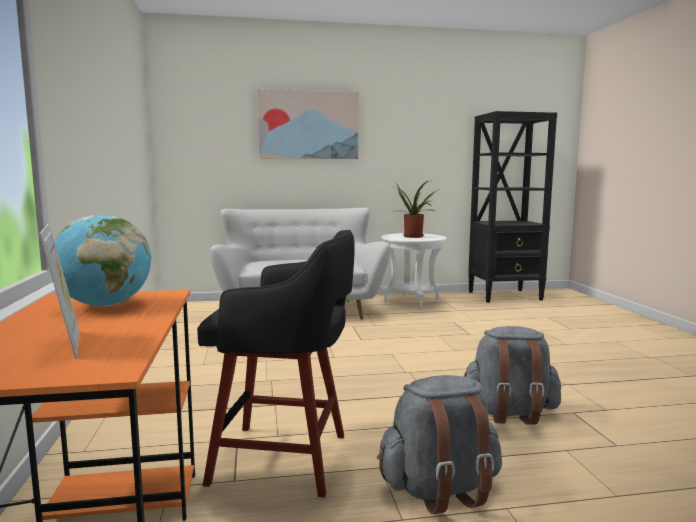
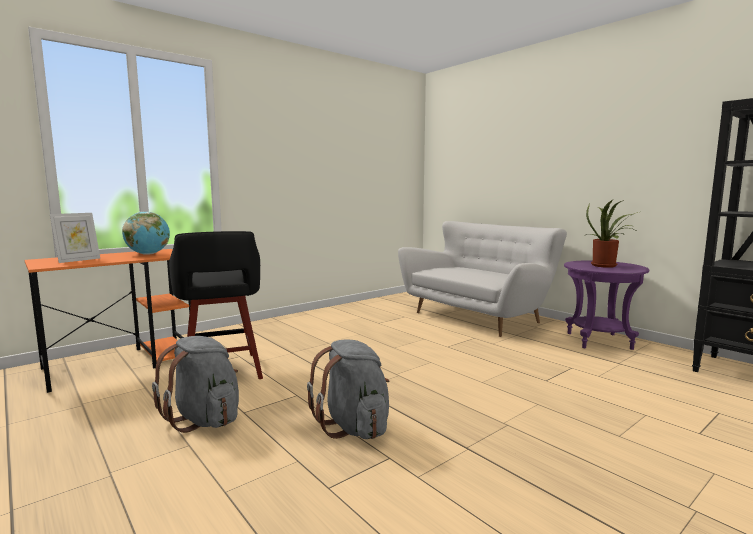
camera: 60 degrees right, 0 degrees up
picture [257,88,359,159] -> none
white side table [381,233,447,309] -> purple side table [564,260,649,350]

